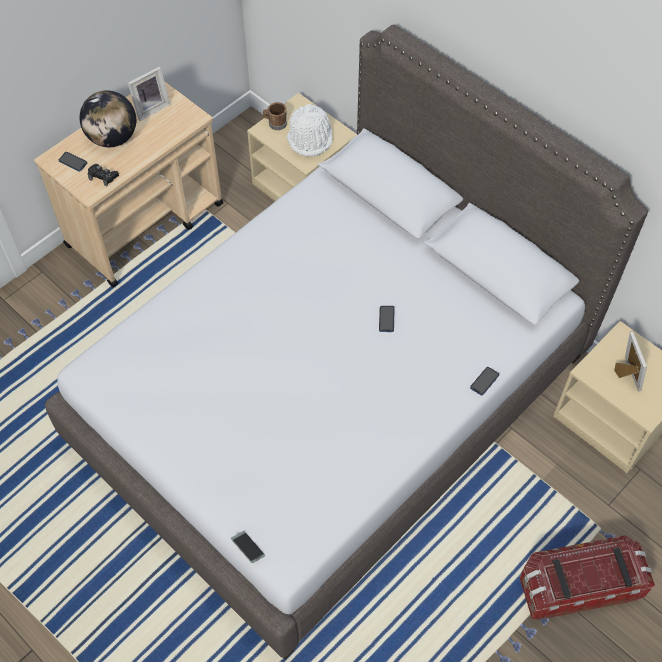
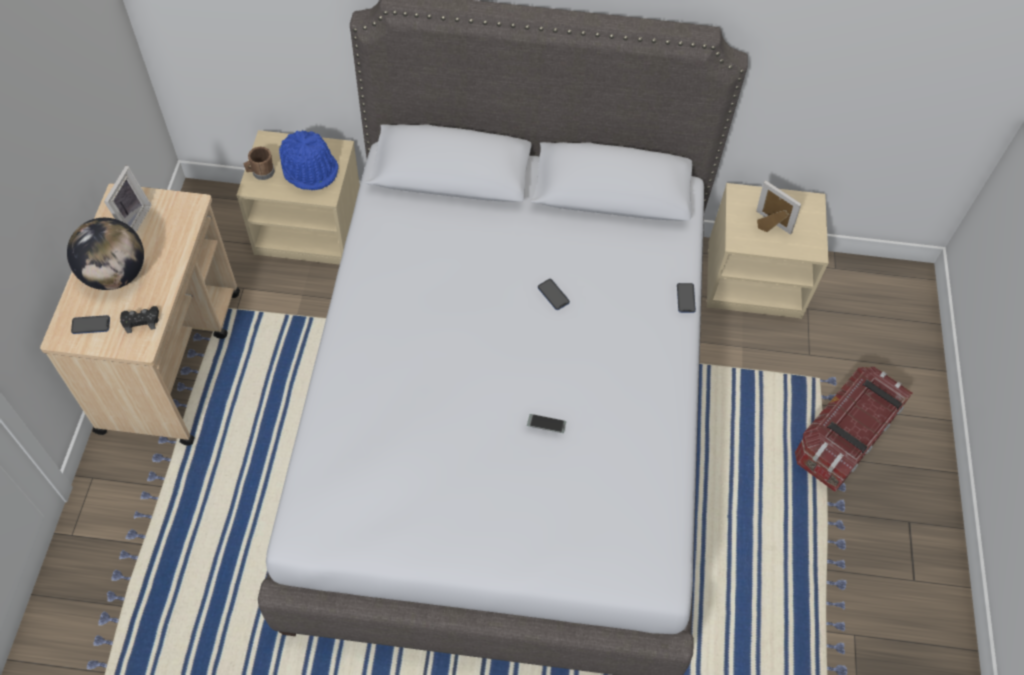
camera: 40 degrees left, 0 degrees up
phone [231,531,265,563] -> phone moved to [527,414,566,433]
white hat [287,104,333,157] -> blue hat [279,131,338,190]

